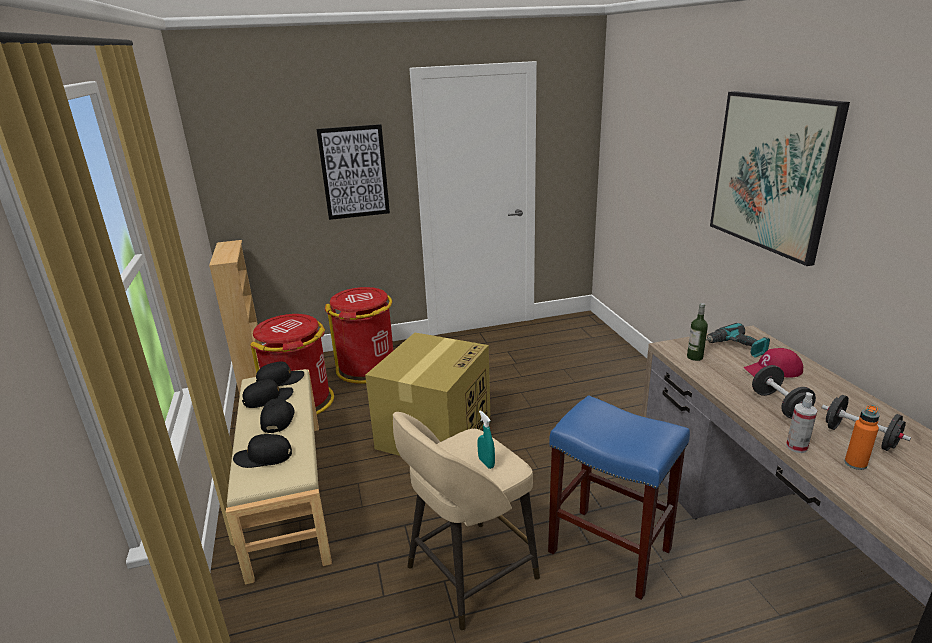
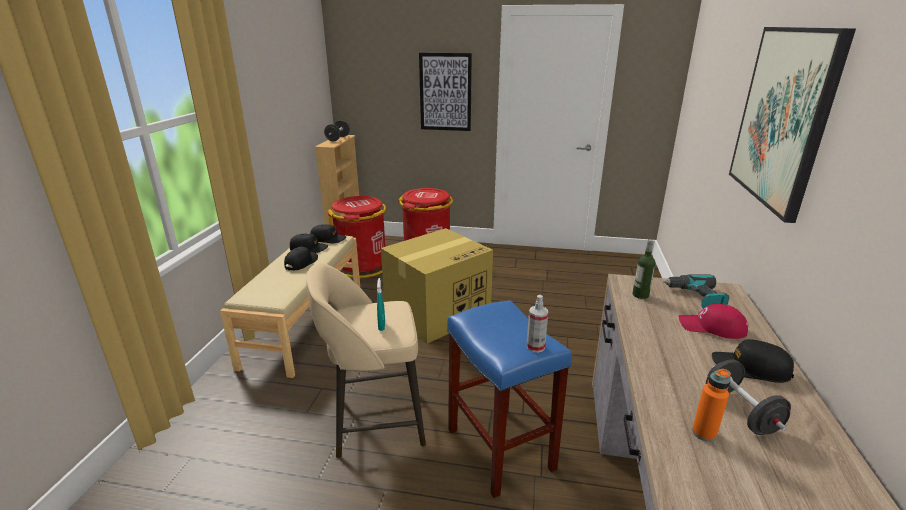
camera: 25 degrees right, 0 degrees up
black cap [233,434,292,468] -> black cap moved to [712,339,794,383]
black dumbbell [752,365,816,419] -> black dumbbell moved to [324,120,350,141]
spray bottle [786,392,818,453] -> spray bottle moved to [526,295,548,353]

